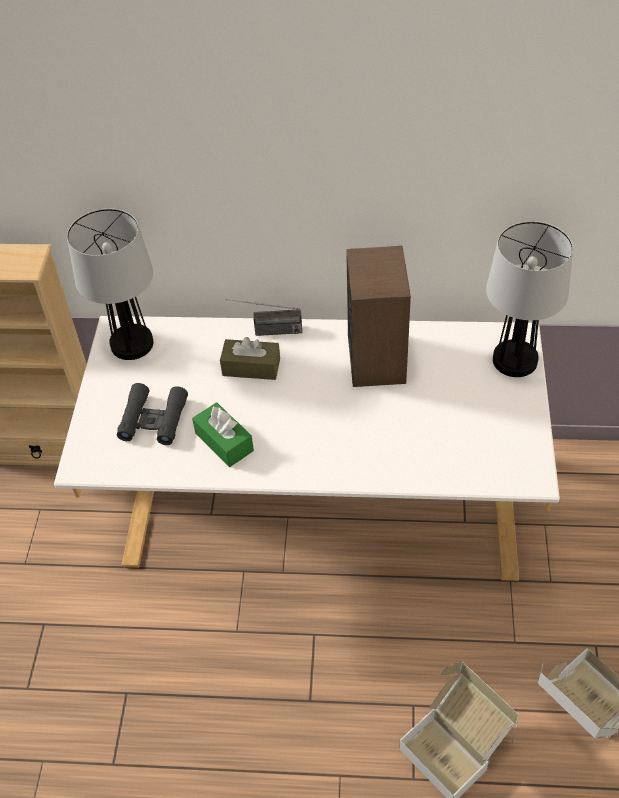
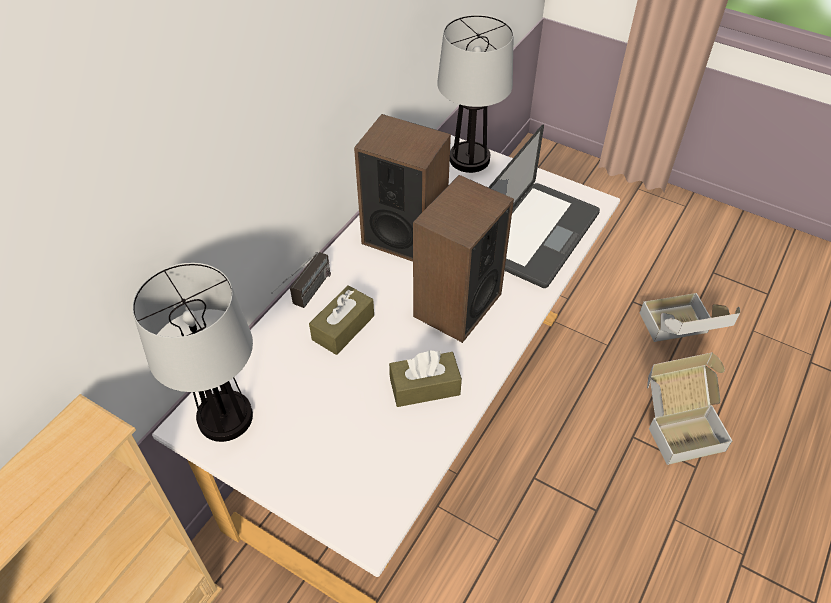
camera: 65 degrees left, 0 degrees up
black binoculars [117,383,188,445] -> none
green tissue box [192,402,254,467] -> brown tissue box [389,350,462,407]
none -> speaker [413,175,514,343]
none -> laptop [488,124,600,288]

